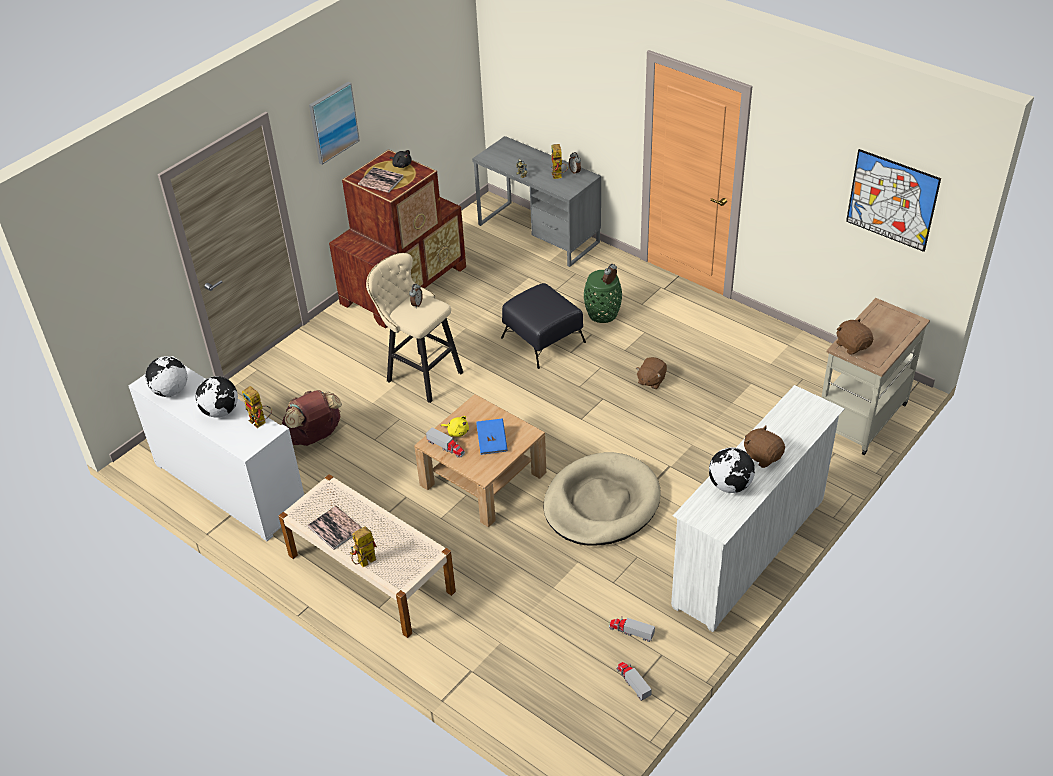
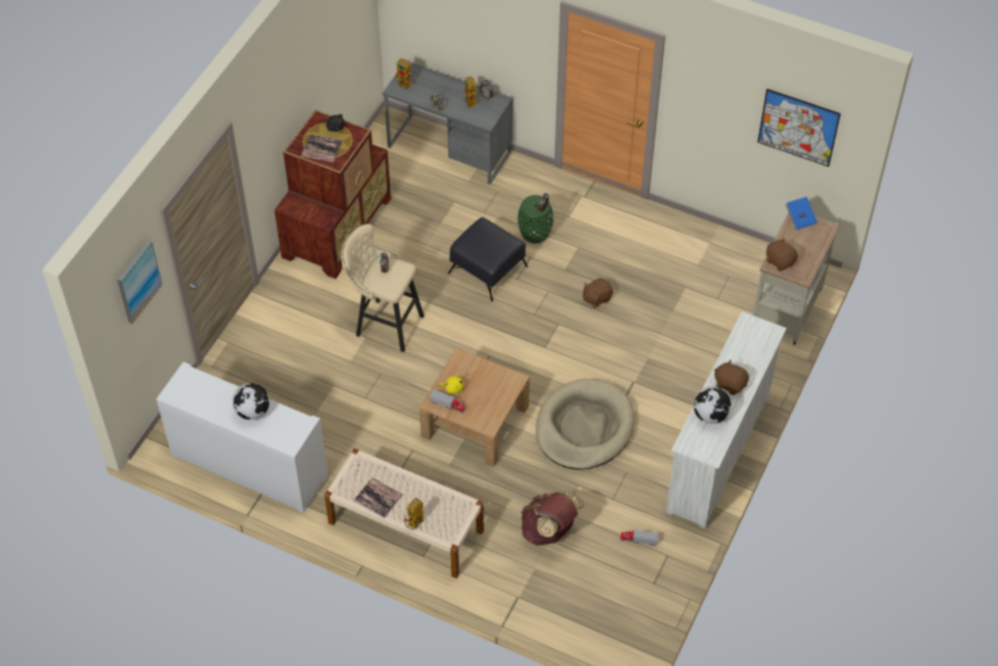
camera: 15 degrees left, 10 degrees up
globe [145,356,187,397] -> none
toy robot [242,386,272,428] -> toy robot moved to [395,58,418,89]
brown backpack [282,390,342,446] -> brown backpack moved to [521,492,584,545]
picture [309,82,360,165] -> picture moved to [117,240,162,324]
blue book [476,419,508,455] -> blue book moved to [786,197,817,230]
toy truck [616,662,652,701] -> none
brown plush toy [636,357,667,389] -> brown plush toy turned 45 degrees clockwise [583,278,613,308]

